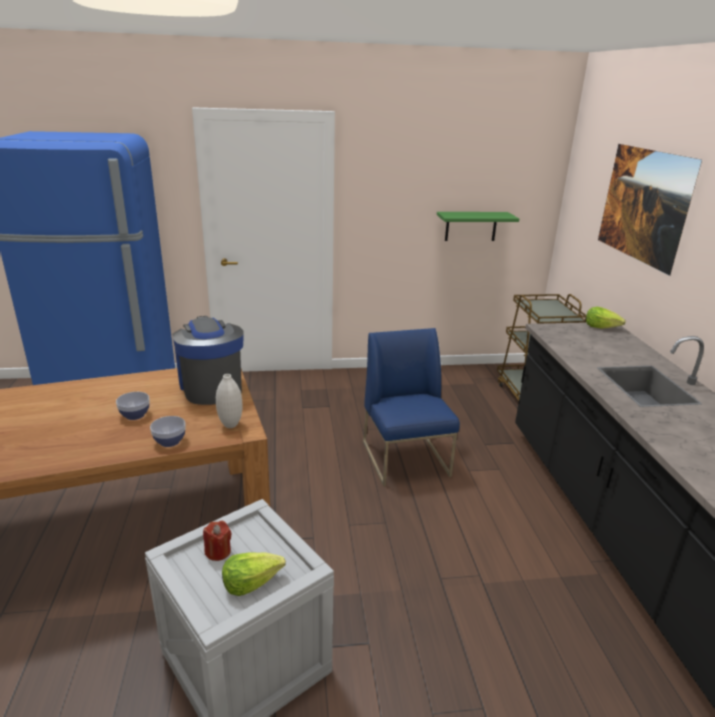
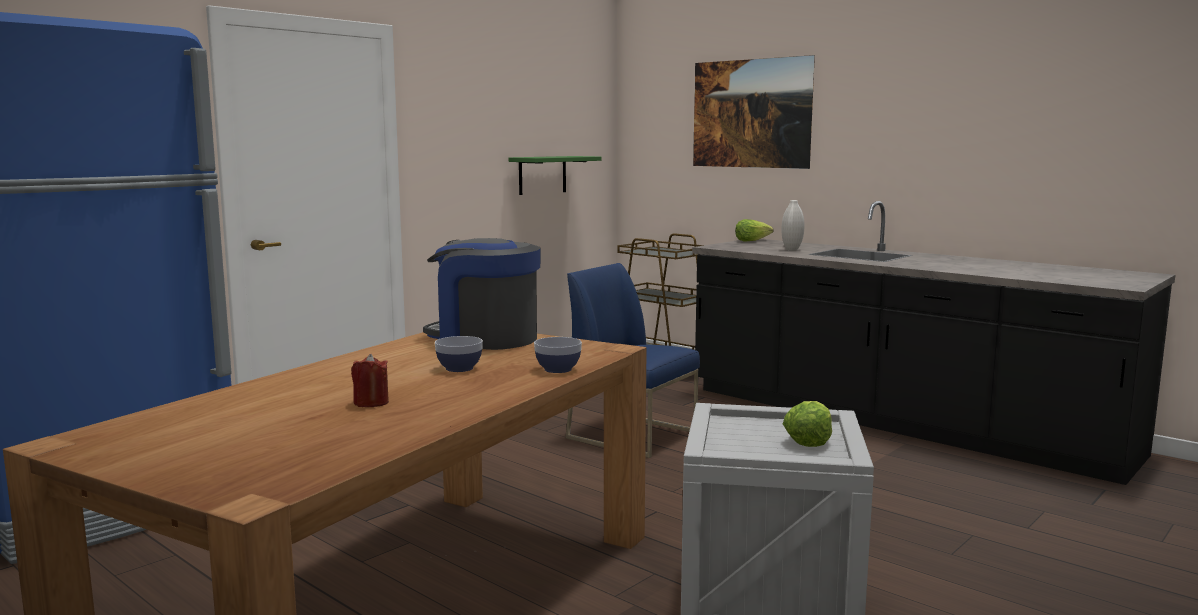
camera: 40 degrees left, 15 degrees down
red candle [203,521,231,561] -> red candle moved to [351,354,389,407]
white vase [216,374,242,428] -> white vase moved to [781,200,804,251]

